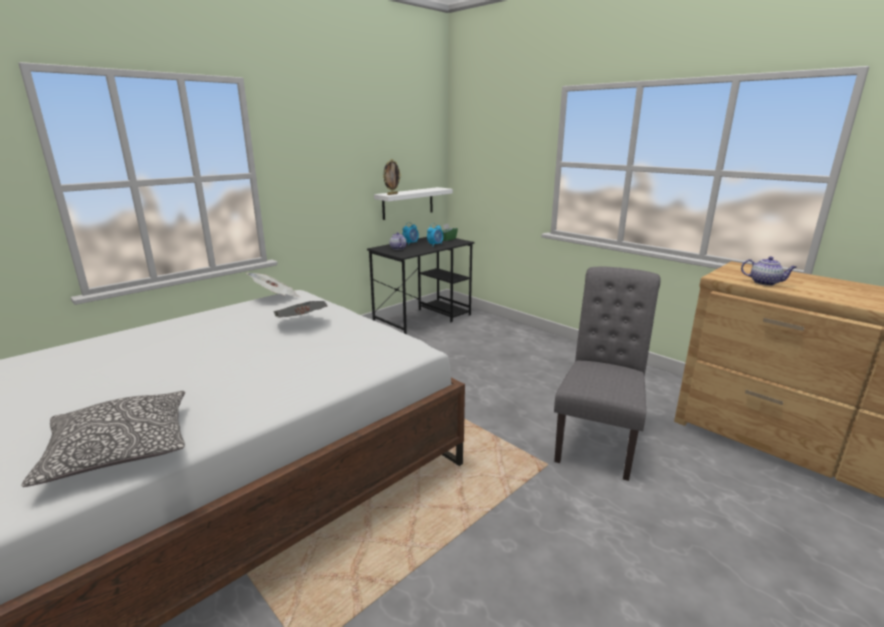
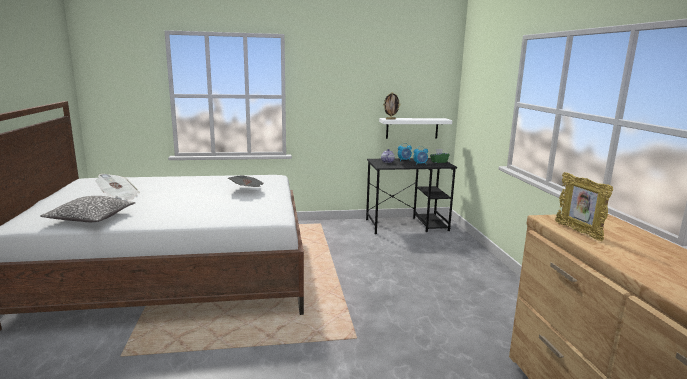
camera: 35 degrees right, 5 degrees down
newspaper [246,273,300,297] -> newspaper moved to [95,174,140,201]
grey chair [554,267,661,481] -> none
teapot [741,256,797,286] -> picture frame [555,172,613,241]

